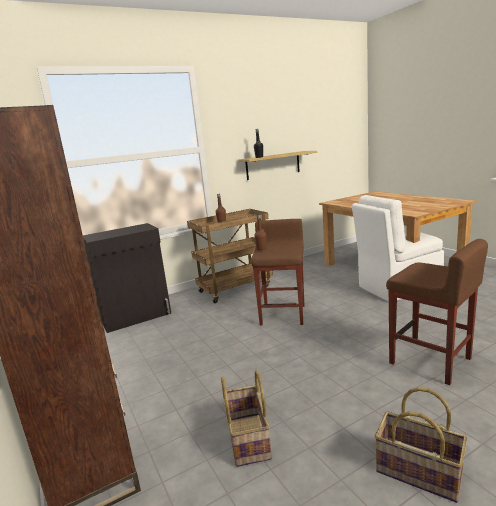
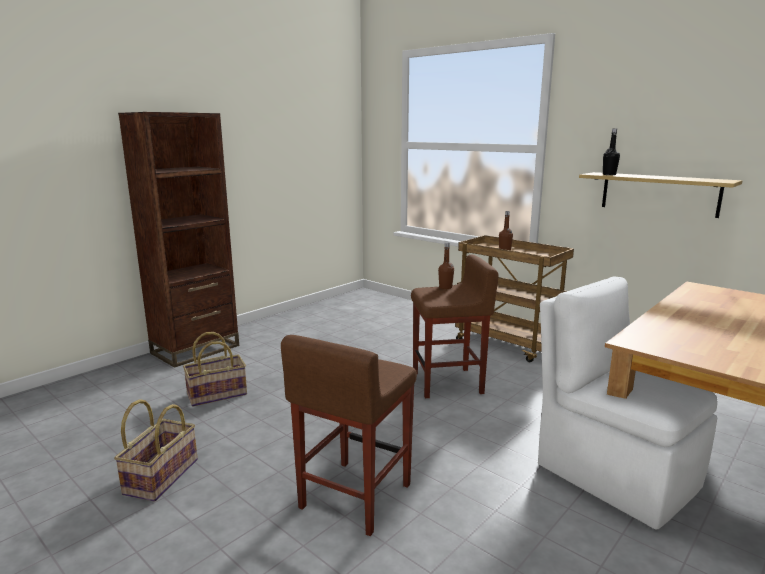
camera: 70 degrees right, 0 degrees up
black cabinet [83,223,171,333] -> none

